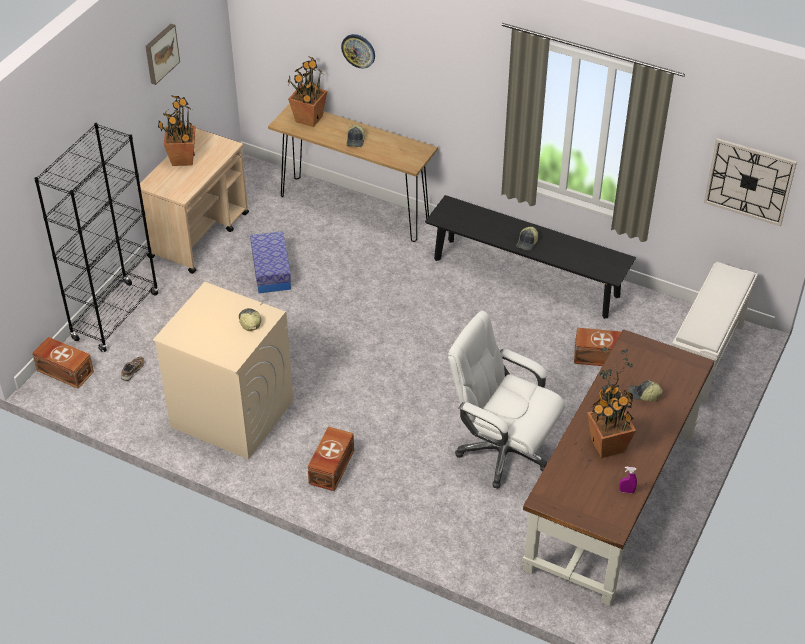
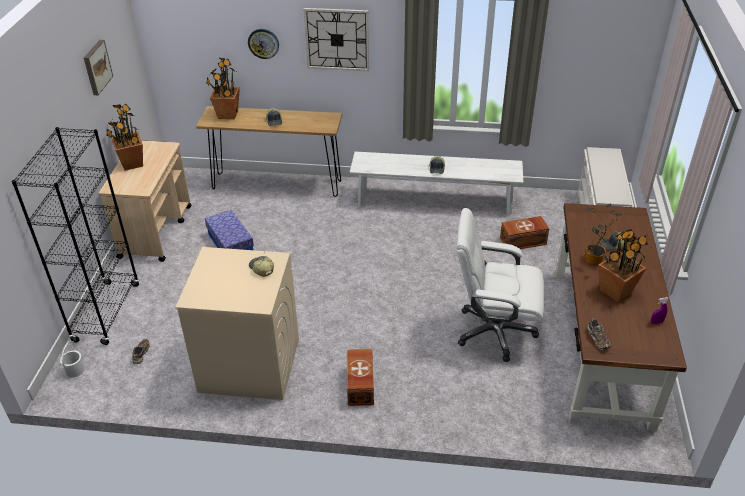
camera: 20 degrees left, 5 degrees down
brown storage box [32,337,94,389] -> white bucket [60,341,84,377]
black bench [425,195,636,319] -> white bench [350,151,524,215]
wall clock [704,138,797,226] -> wall clock moved to [304,8,369,71]
none -> shoe [587,318,611,350]

